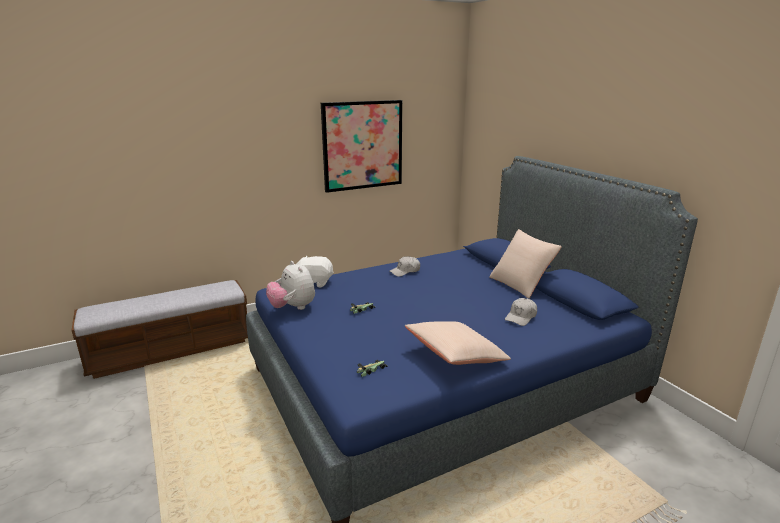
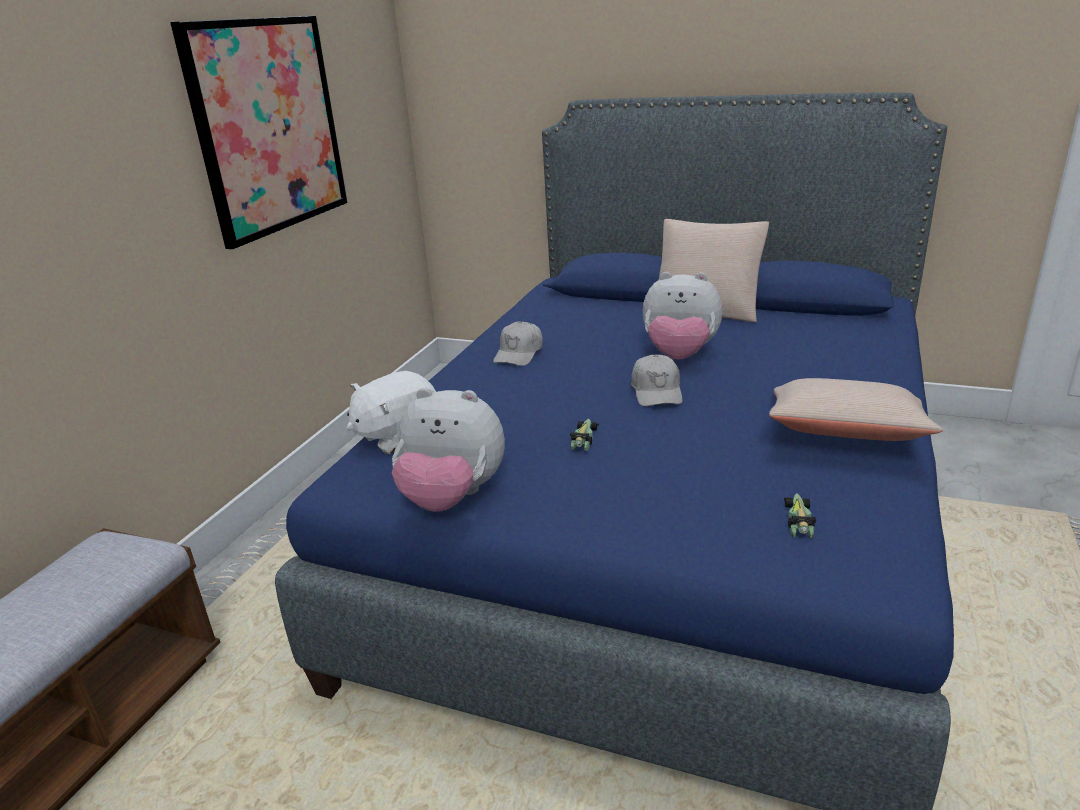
camera: 40 degrees left, 5 degrees up
white cap [505,298,537,326] -> white cap moved to [631,354,682,406]
none -> plush toy [643,272,723,360]

